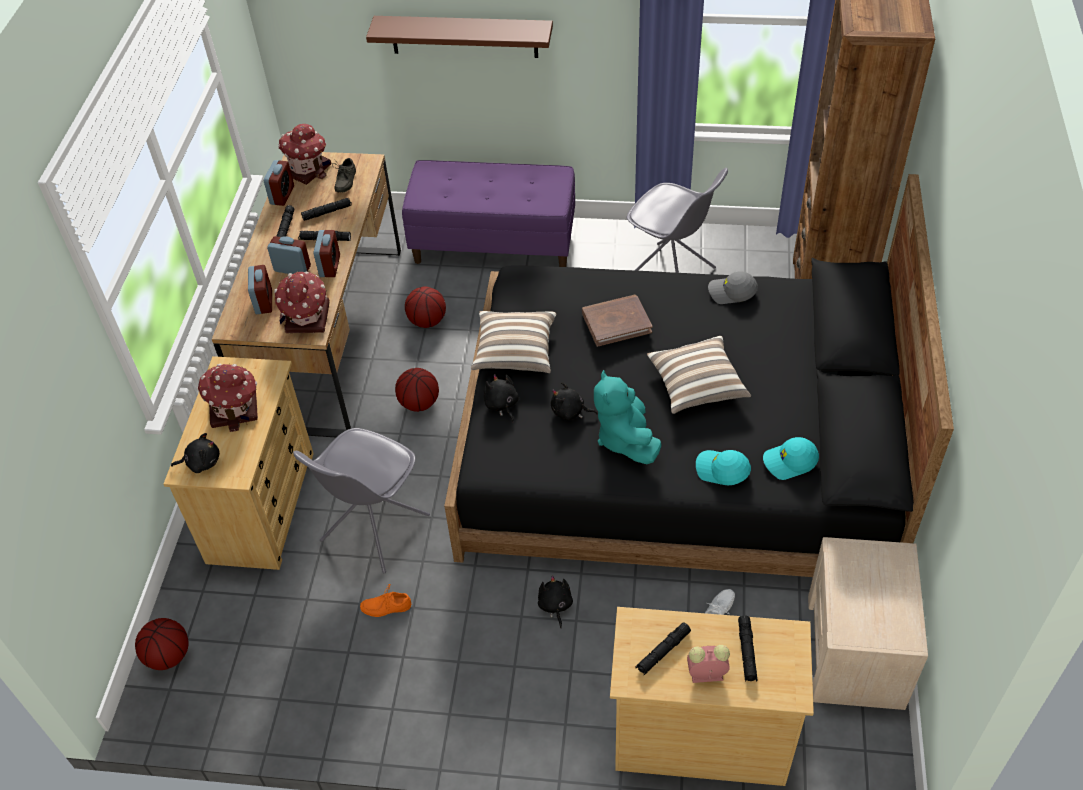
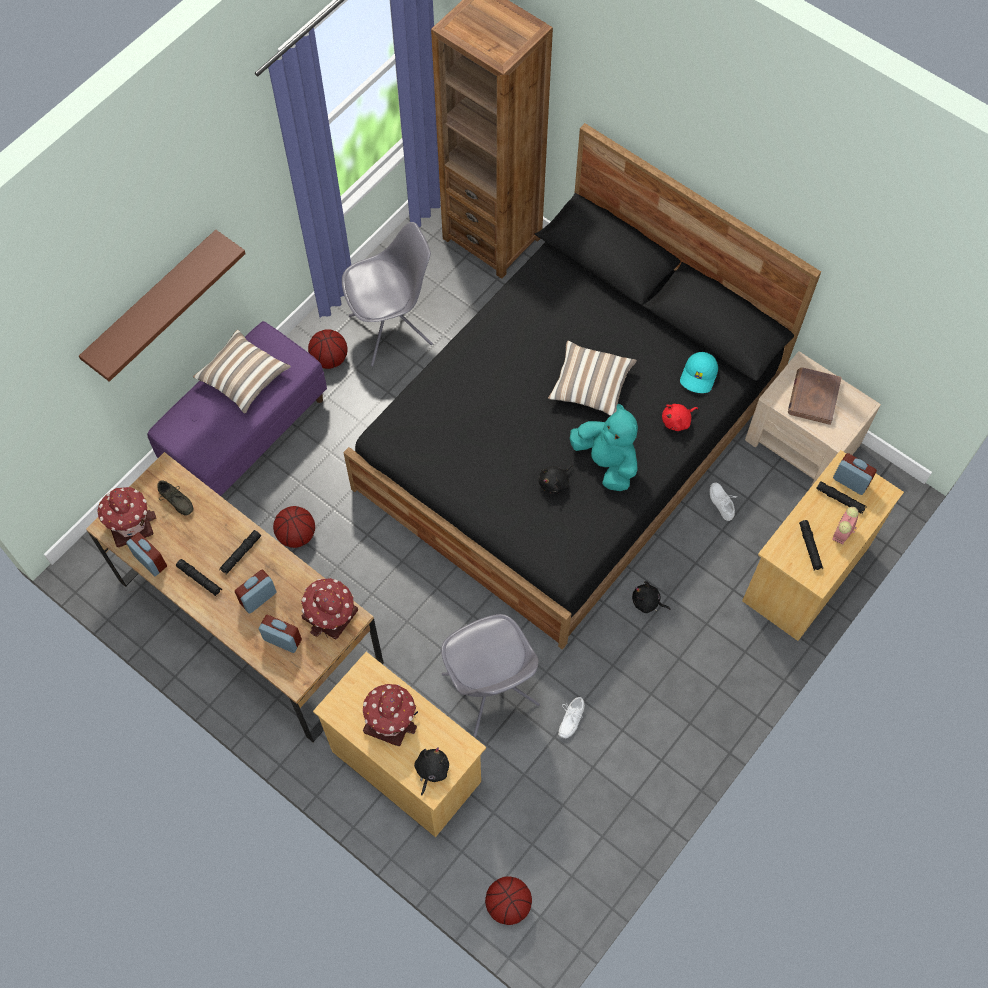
camera: 60 degrees left, 15 degrees up
black flashlight [301,198,352,221] -> none
alarm clock [314,230,340,277] -> alarm clock moved to [833,453,877,495]
orange shoe [360,584,412,617] -> white shoe [558,697,585,739]
basketball [395,368,439,412] -> basketball moved to [308,329,348,369]
pillow [471,311,556,373] -> pillow moved to [193,330,291,413]
black plush toy [484,374,519,423] -> none
brown book [582,295,652,347] -> brown book moved to [788,367,842,425]
turquoise plush toy [594,370,661,464] -> turquoise plush toy turned 150 degrees counterclockwise [570,404,638,491]
turquoise cap [696,450,751,485] -> red plush toy [662,404,698,431]
grey cap [708,271,758,304] -> none

